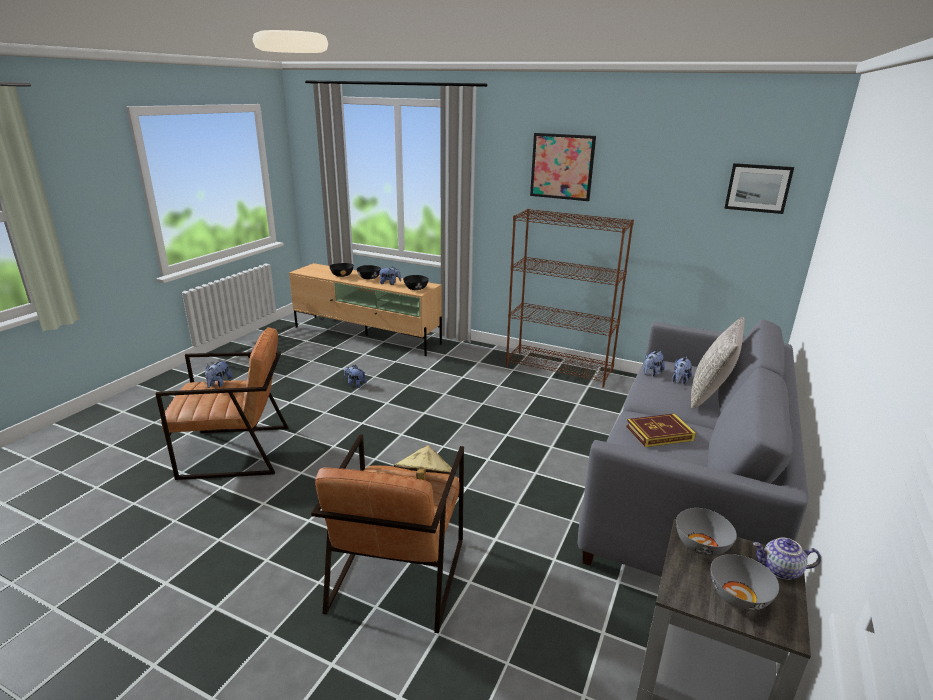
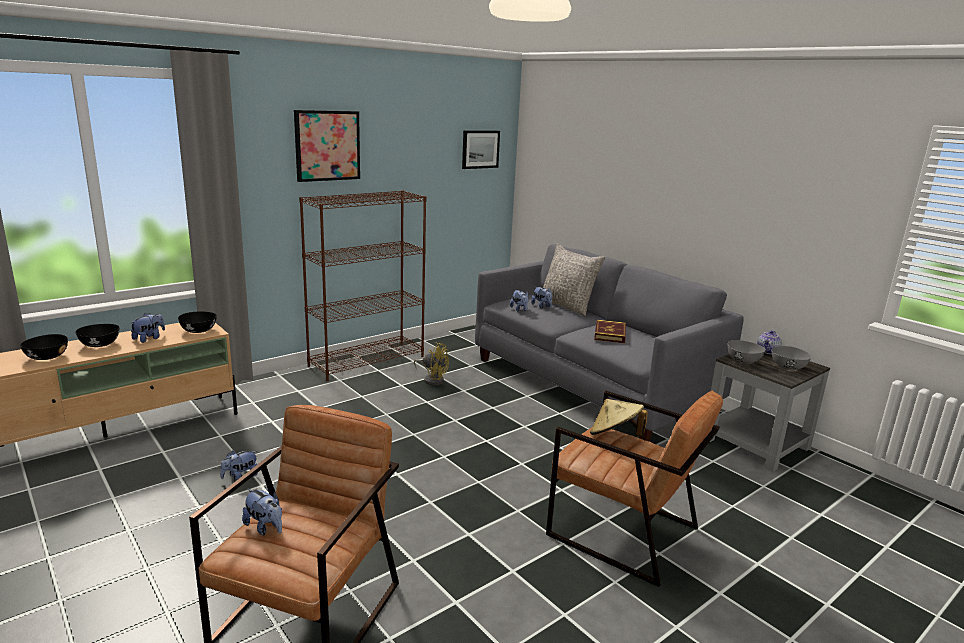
camera: 65 degrees left, 5 degrees down
none -> yellow fan [414,342,449,385]

